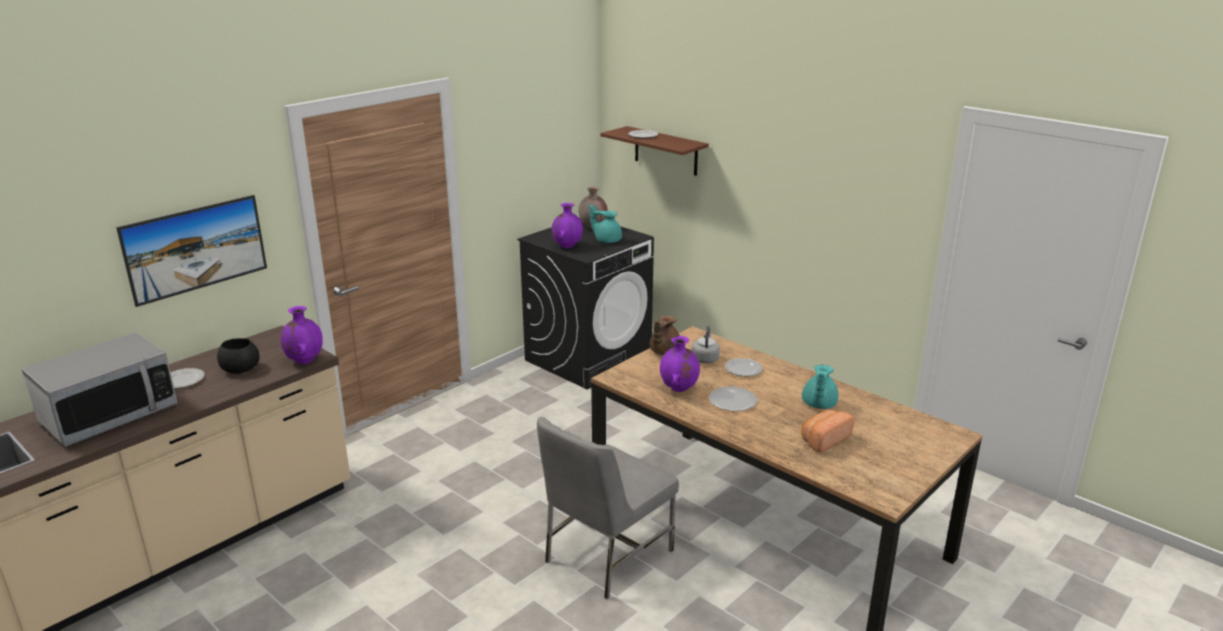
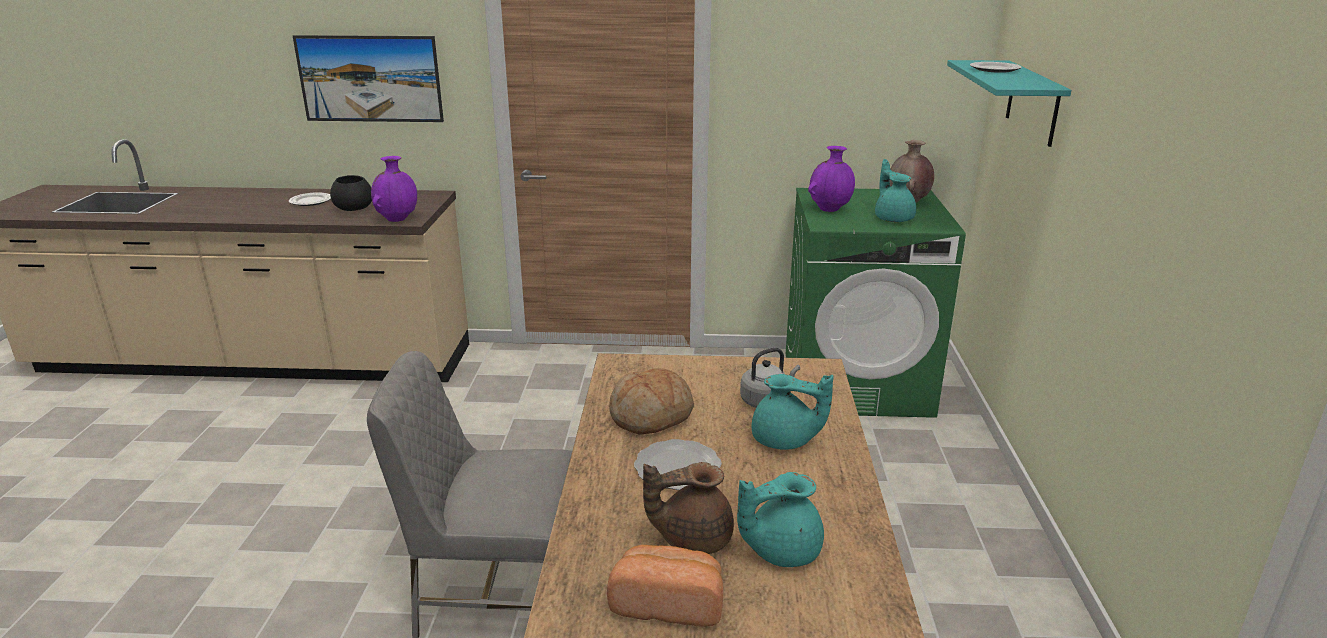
camera: 50 degrees right, 0 degrees up
microwave [22,332,178,447] -> none
black washing machine [517,218,654,389] -> green washing machine [786,188,966,418]
brown shelf [600,126,709,176] -> turquoise shelf [947,60,1071,147]
brown teapot [649,316,680,355] -> brown teapot moved to [643,462,734,554]
purple vase [660,336,700,392] -> bread [609,368,694,435]
plate [725,358,763,376] -> turquoise teapot [752,374,834,450]

